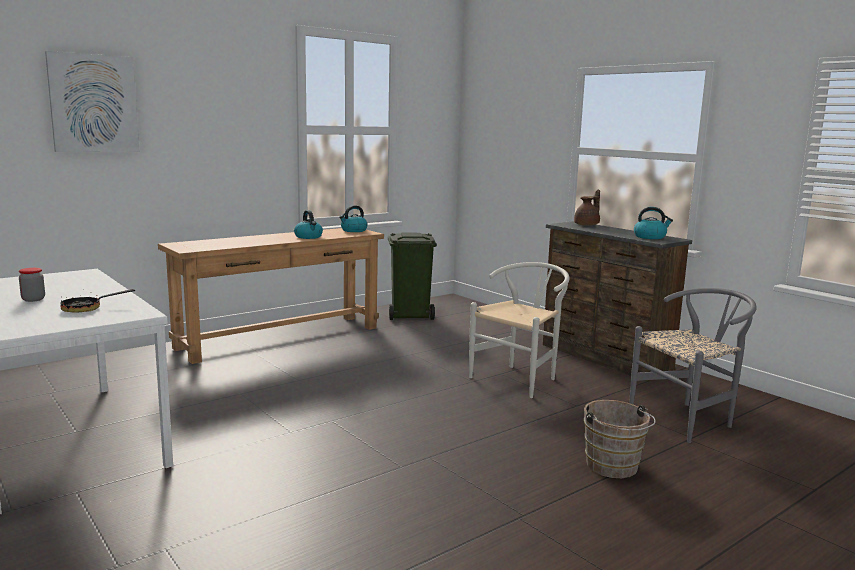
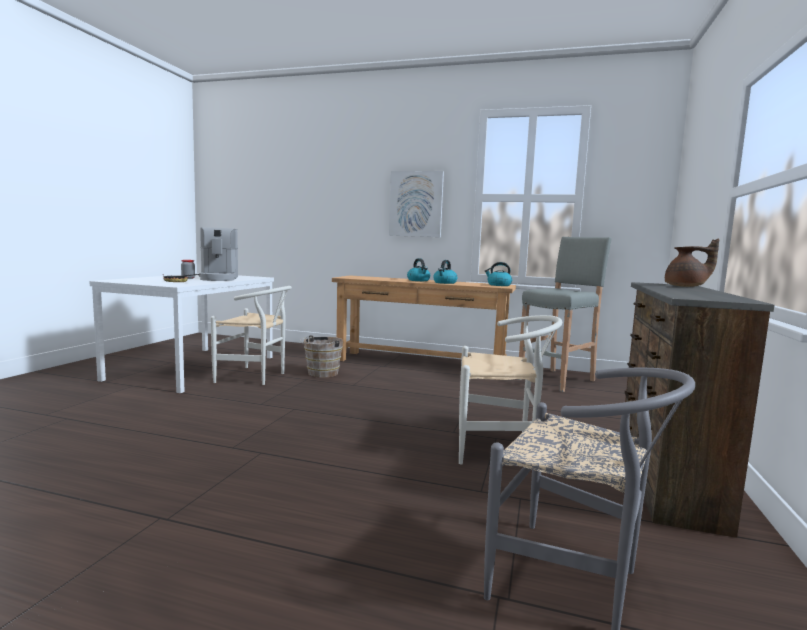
camera: 55 degrees right, 5 degrees down
picture [45,51,140,152] -> picture moved to [389,171,444,237]
green trash can [388,233,437,320] -> grey stool [517,237,612,392]
brown bucket [584,400,656,478] -> brown bucket moved to [300,335,343,377]
kettle [634,207,673,239] -> kettle moved to [407,258,430,281]
none -> coffee machine [199,227,238,281]
none -> white chair [211,286,292,385]

